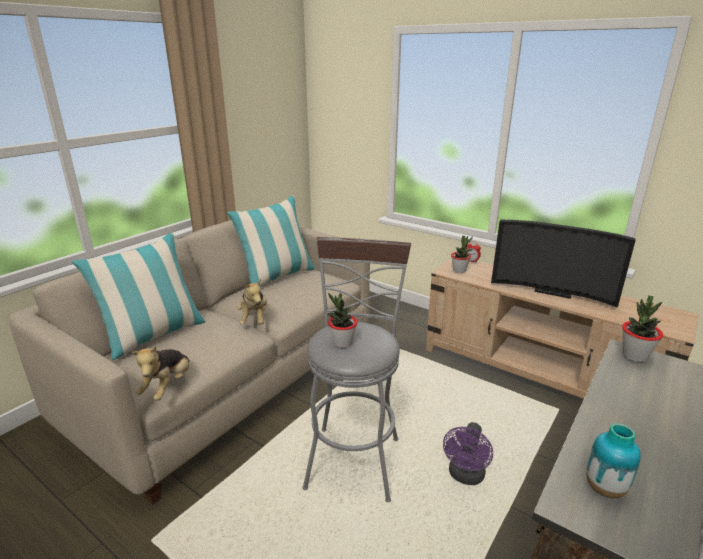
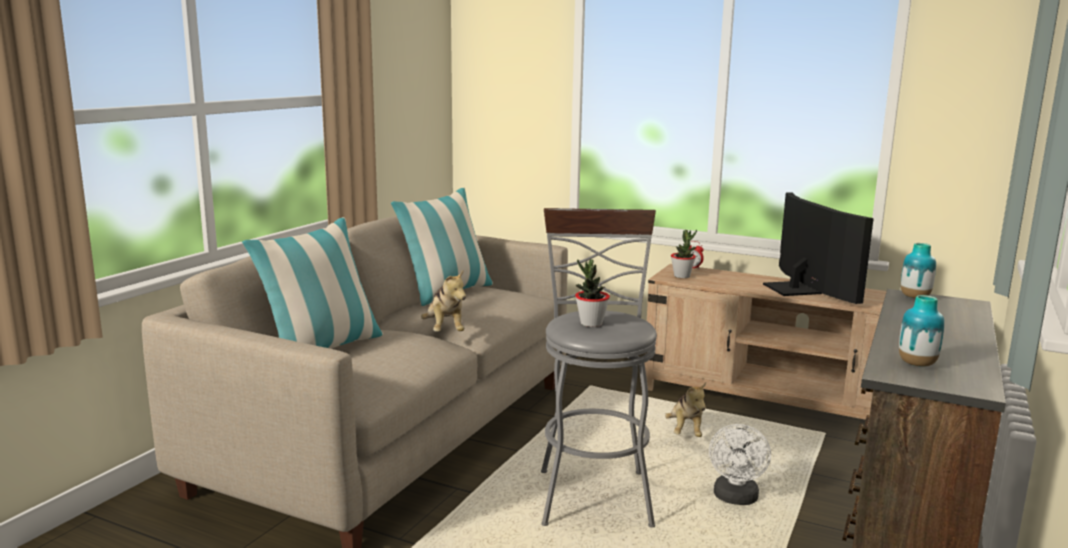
camera: 10 degrees left, 10 degrees down
plush toy [132,345,190,400] -> plush toy moved to [665,382,706,437]
purple fan [443,422,493,485] -> white fan [709,424,771,505]
television [491,220,636,308] -> television turned 120 degrees counterclockwise [763,192,874,304]
potted plant [622,296,663,362] -> vase [901,243,936,298]

